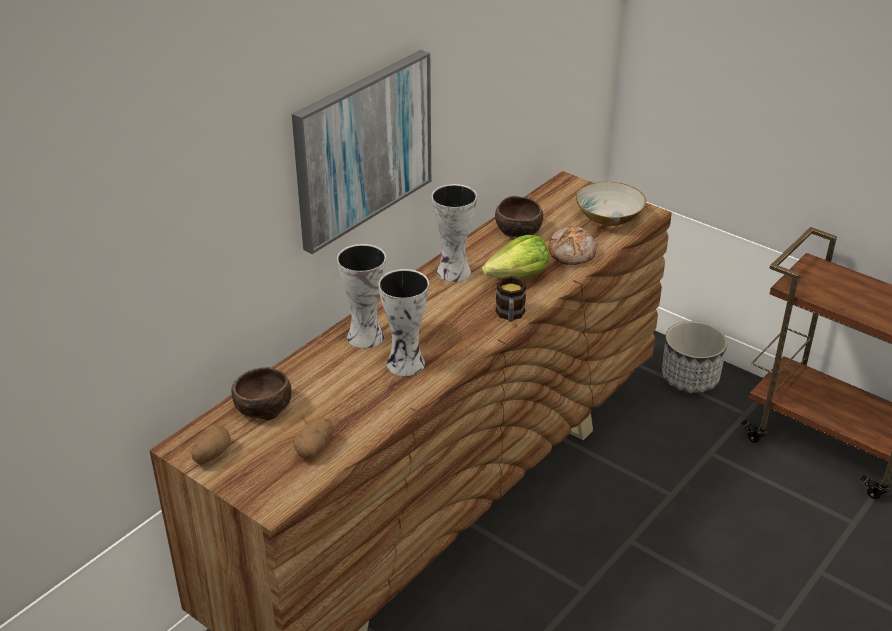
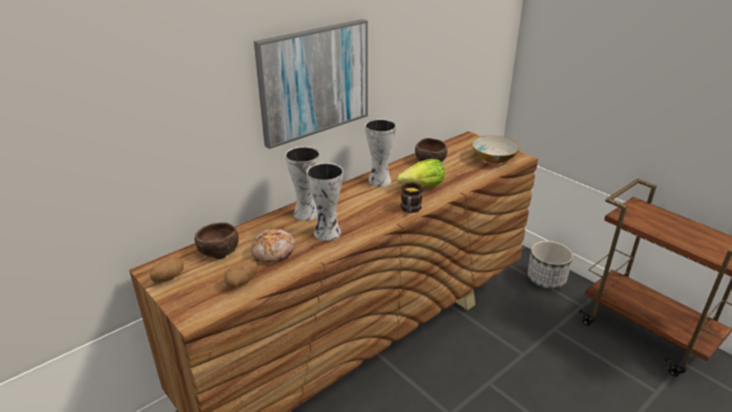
camera: 10 degrees right, 5 degrees down
bread [548,226,596,265] -> bread moved to [251,228,295,262]

